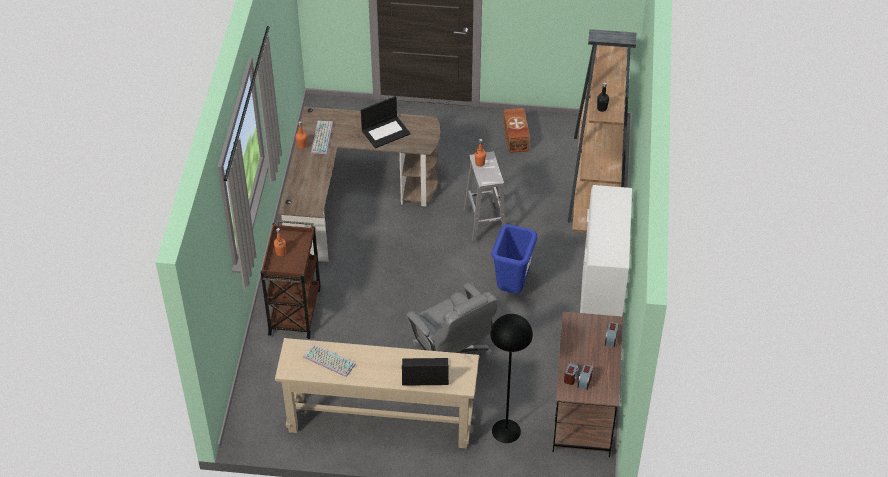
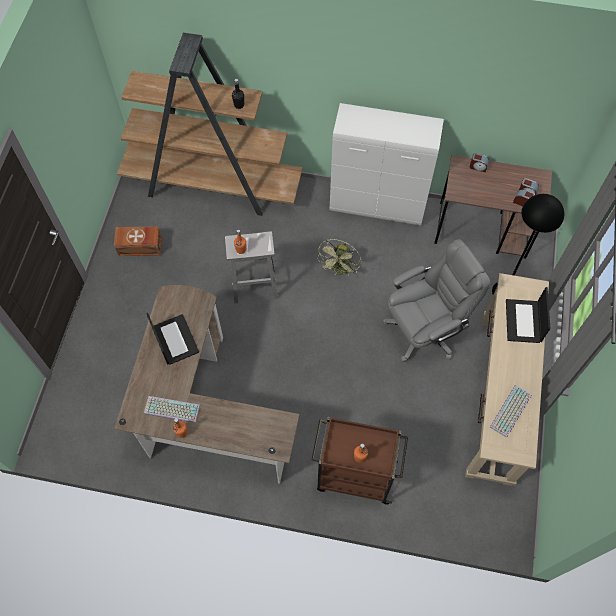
camera: 85 degrees left, 15 degrees up
blue trash can [491,224,538,294] -> green fan [317,239,361,277]

